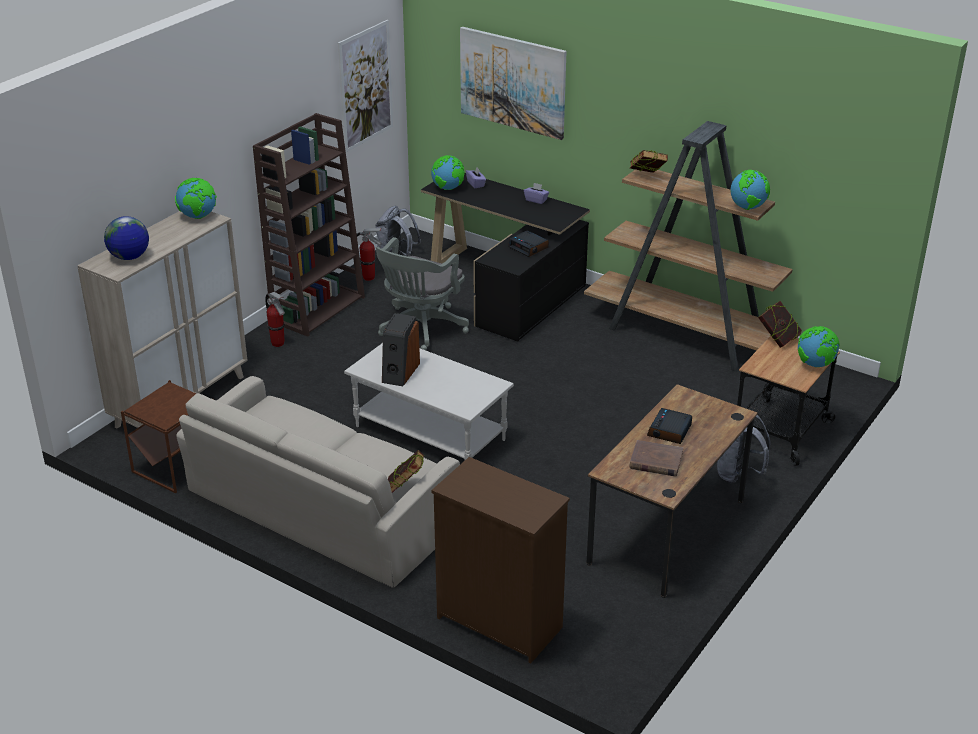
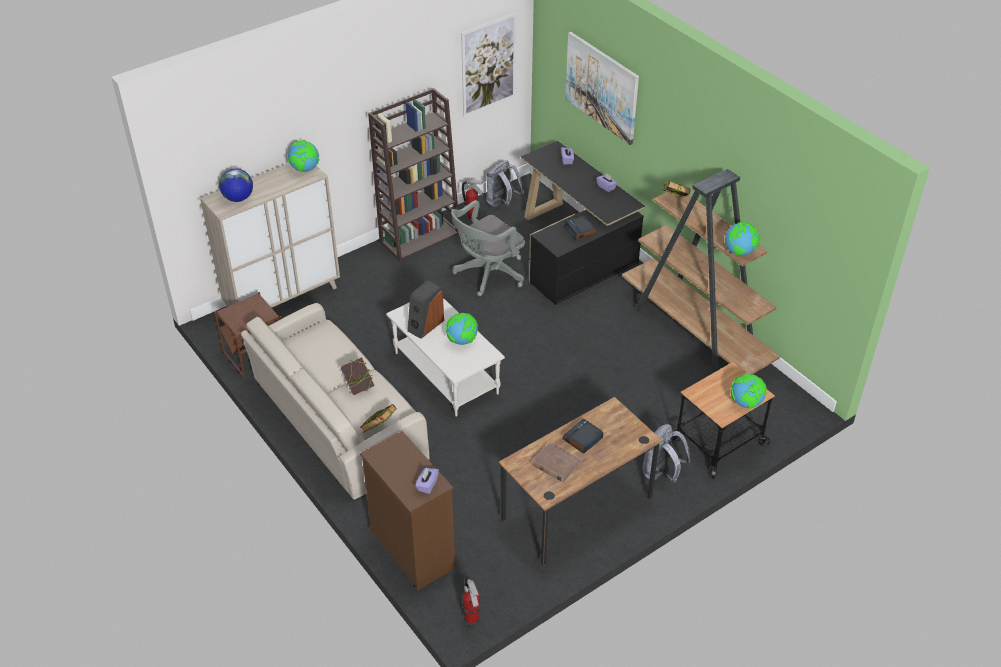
camera: 20 degrees right, 10 degrees up
fire extinguisher [265,292,285,347] -> fire extinguisher moved to [462,576,481,624]
globe [431,155,465,190] -> globe moved to [446,313,478,345]
book [758,301,802,348] -> book moved to [341,357,375,396]
none -> purple tissue box [415,468,439,494]

